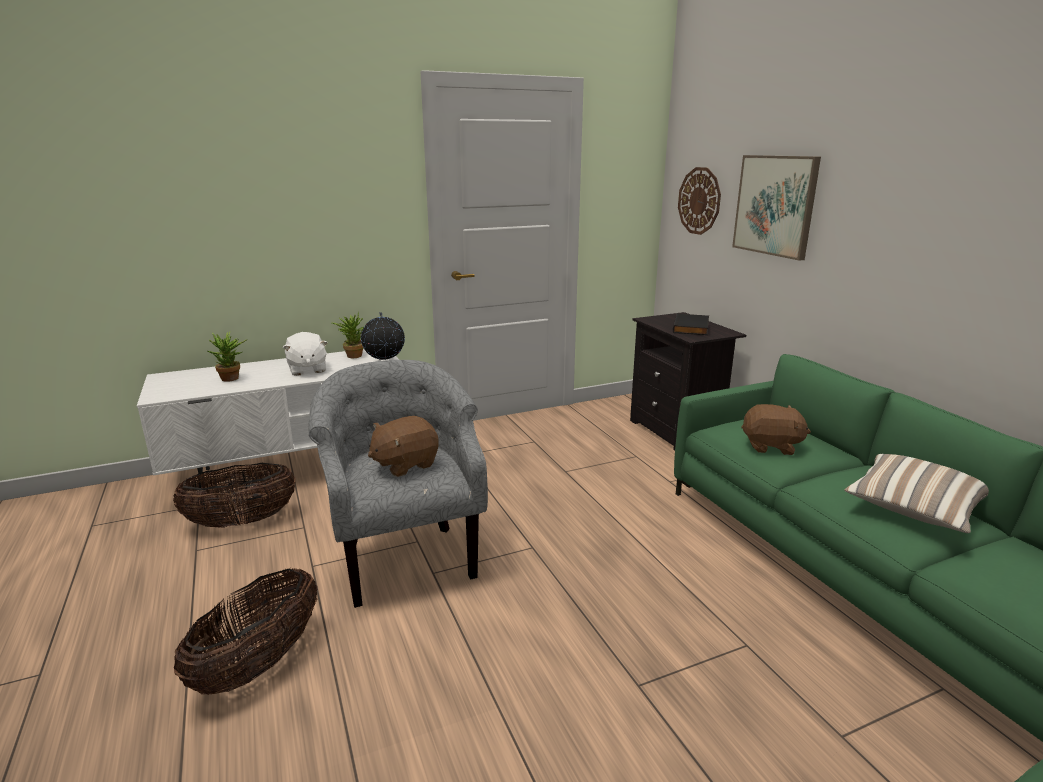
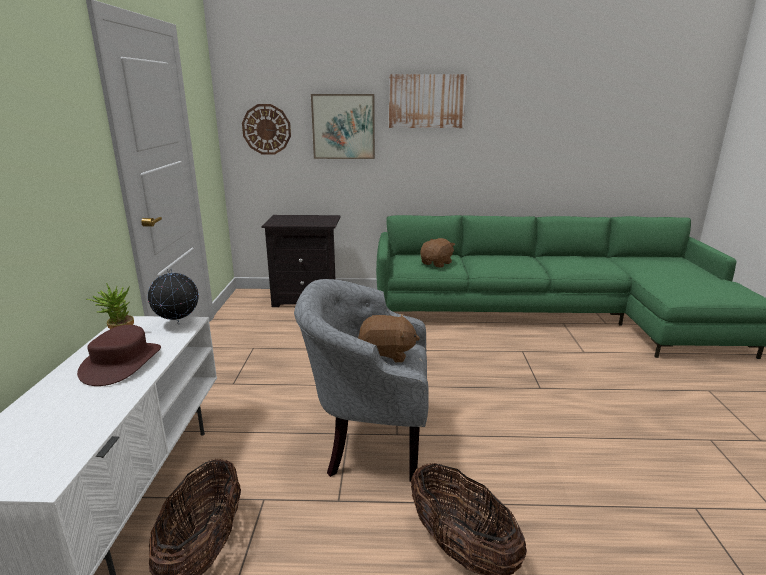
camera: 65 degrees left, 0 degrees up
potted plant [208,332,248,382] -> none
white plush toy [283,332,328,376] -> brown hat [77,325,161,386]
brown plush toy [368,416,439,477] -> brown plush toy turned 75 degrees counterclockwise [358,314,420,363]
black book [673,313,709,335] -> none
pillow [844,454,989,533] -> none
none -> picture [389,74,467,128]

